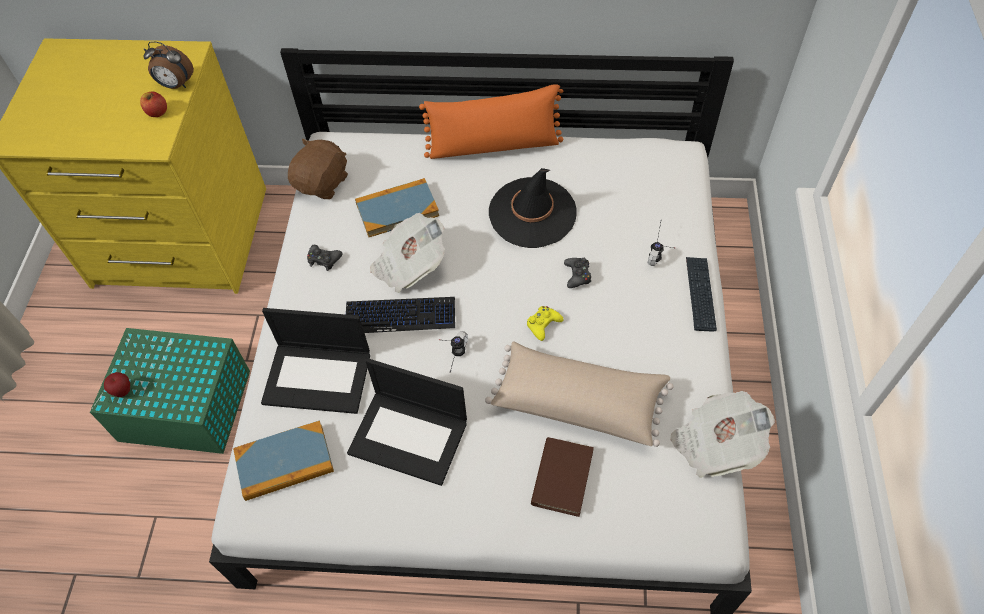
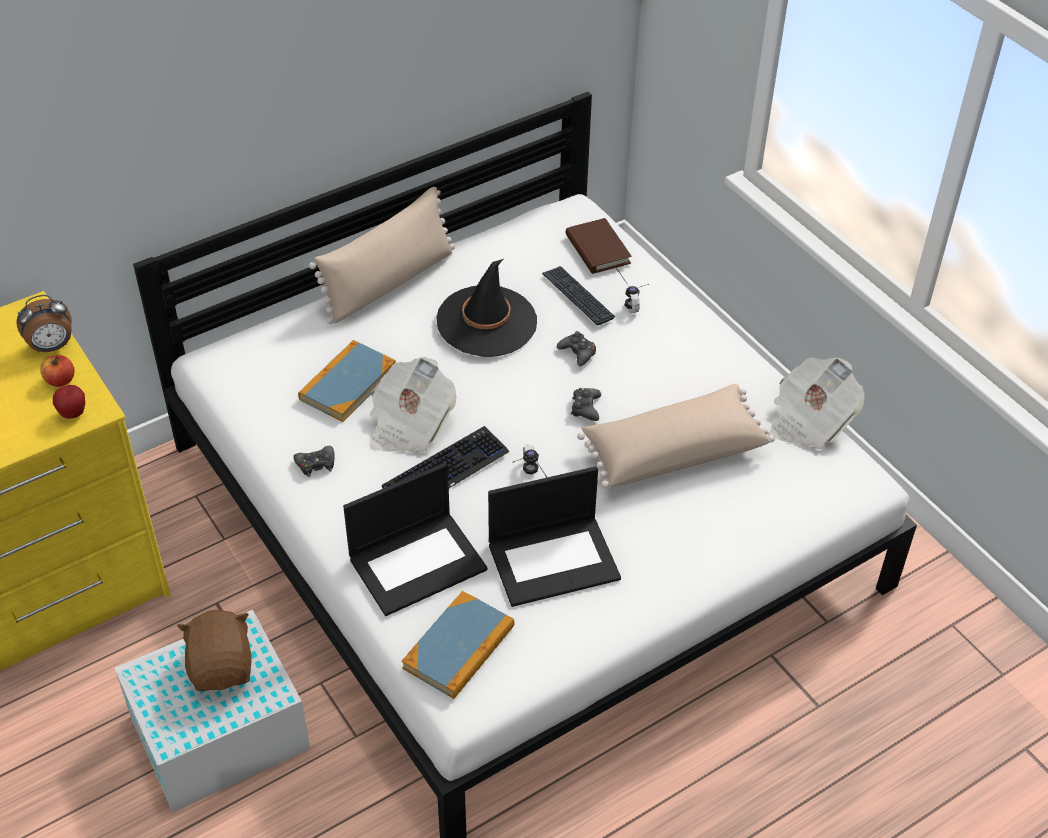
camera: 40 degrees left, 10 degrees down
green storage box [90,328,250,454] -> white storage box [115,610,310,812]
apple [104,372,130,397] -> apple moved to [53,385,85,419]
brown plush toy [288,138,348,199] -> brown plush toy moved to [177,610,251,691]
orange pillow [419,84,564,159] -> beige pillow [309,187,455,324]
yellow game controller [527,306,564,341] -> black game controller [571,388,601,421]
brown book [531,437,594,517] -> brown book moved to [566,218,632,274]
keyboard [686,257,717,332] -> keyboard moved to [542,266,615,326]

